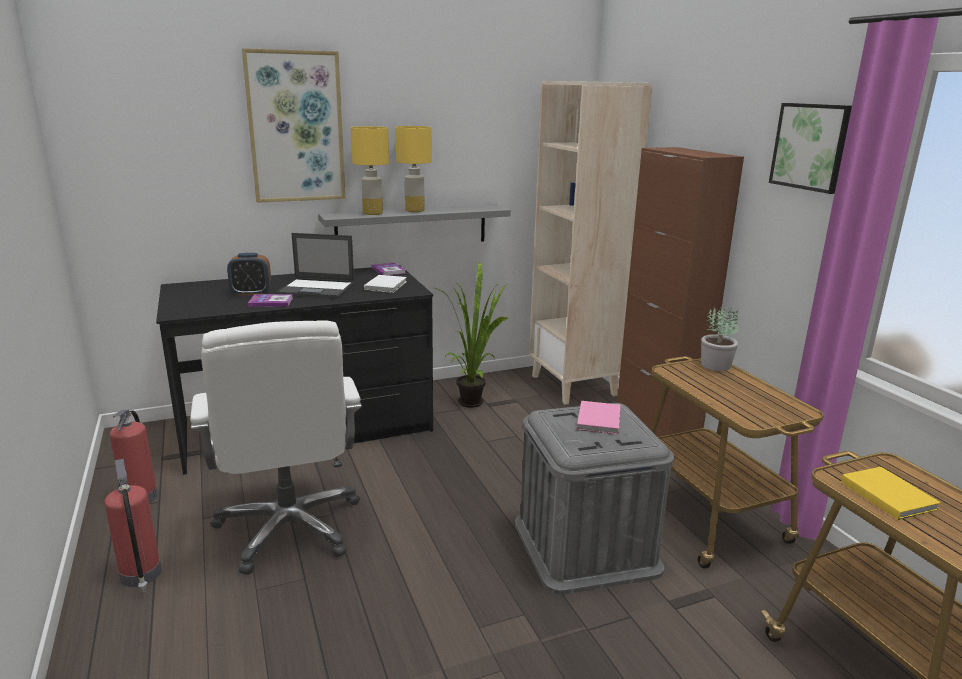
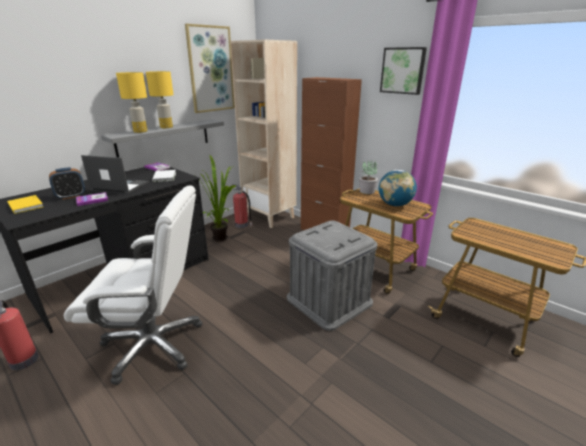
camera: 25 degrees left, 5 degrees up
fire extinguisher [105,459,162,593] -> fire extinguisher moved to [232,184,252,228]
white office chair [190,320,362,575] -> white office chair turned 45 degrees counterclockwise [64,185,203,385]
picture [242,48,346,203] -> picture moved to [185,24,235,113]
laptop [276,233,355,299] -> laptop turned 150 degrees counterclockwise [81,155,149,194]
pink book [577,401,620,435] -> none
yellow book [841,467,941,520] -> yellow book moved to [7,195,44,214]
none -> globe [379,170,417,206]

